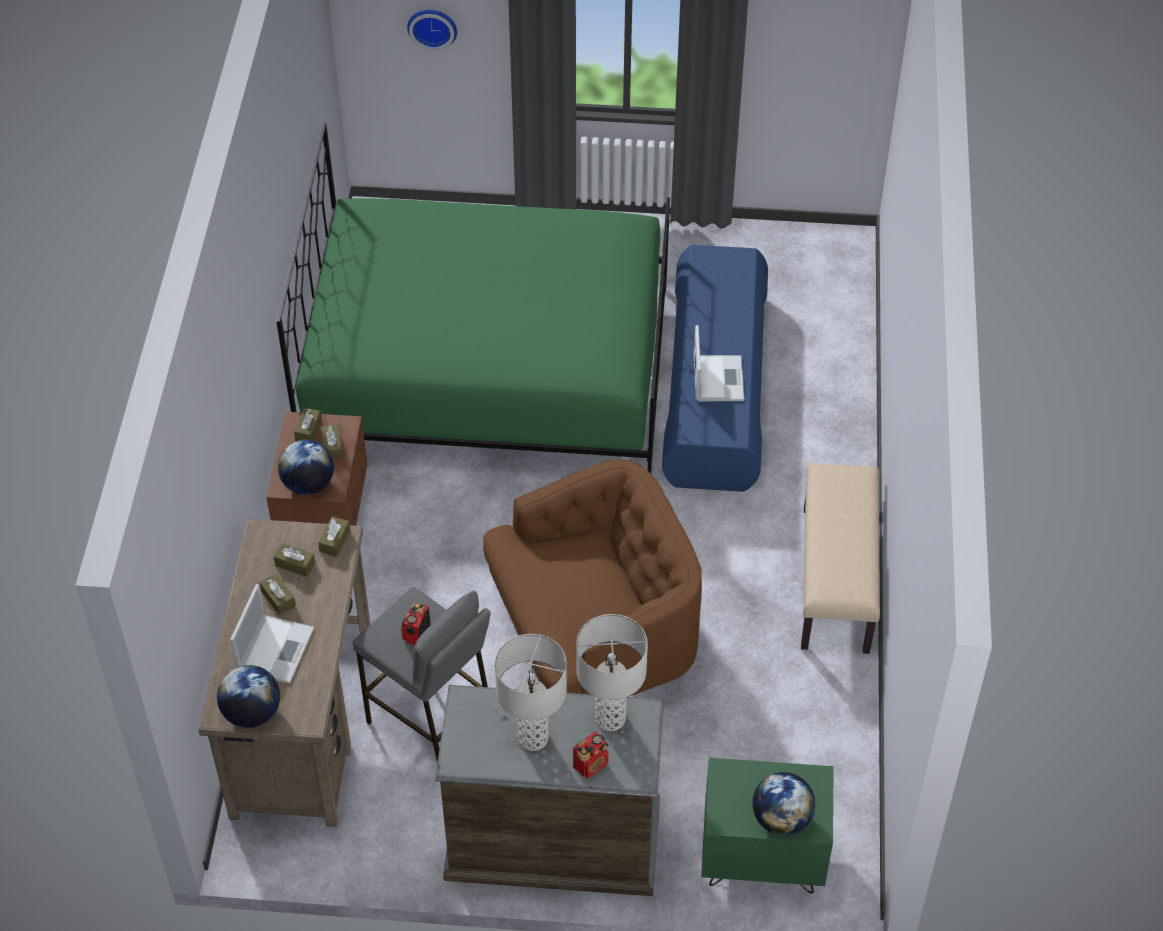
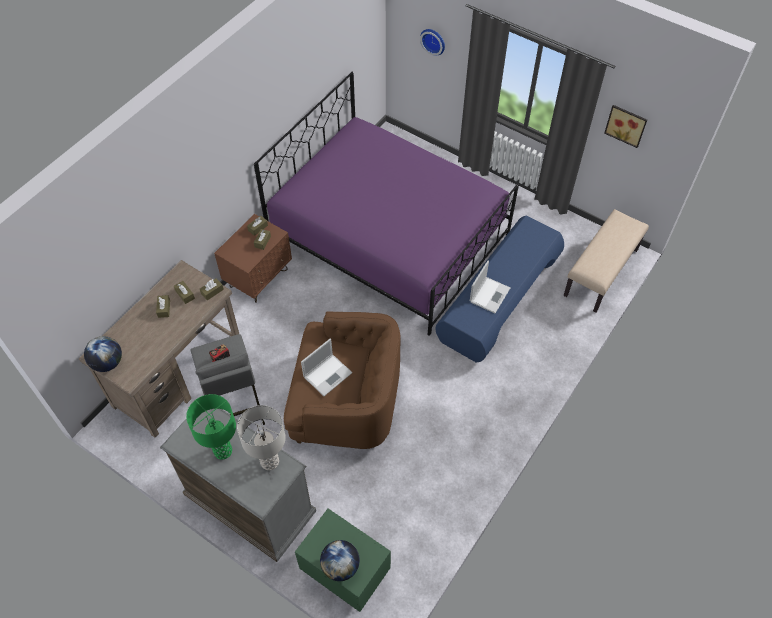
camera: 30 degrees right, 5 degrees up
laptop [230,584,314,684] -> laptop moved to [301,339,352,396]
green bed [276,123,670,473] -> purple bed [254,72,519,336]
globe [278,440,334,495] -> none
white table lamp [495,634,567,751] -> green table lamp [186,394,236,460]
radio [573,731,608,778] -> none
beige bench [801,463,880,654] -> beige bench moved to [563,209,649,312]
none -> picture [604,105,647,148]

